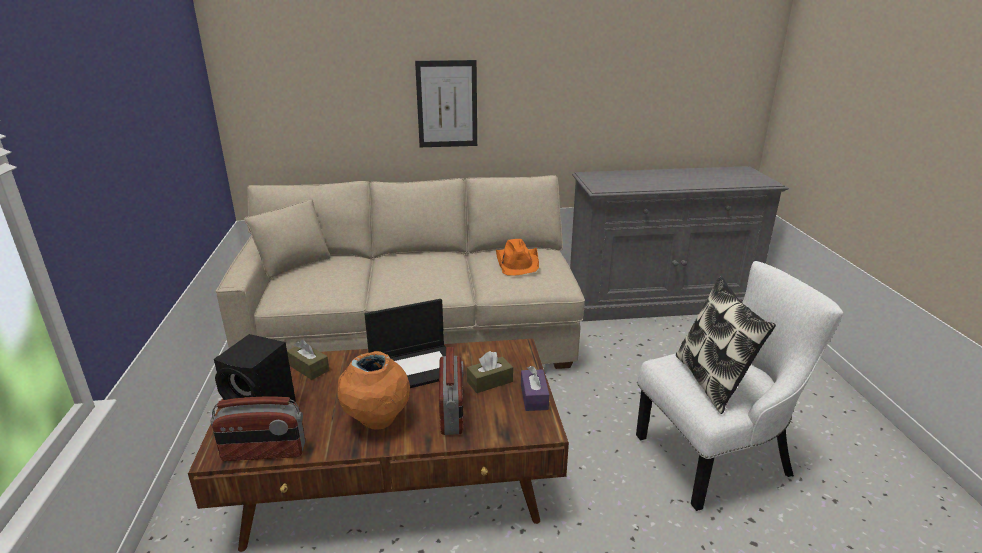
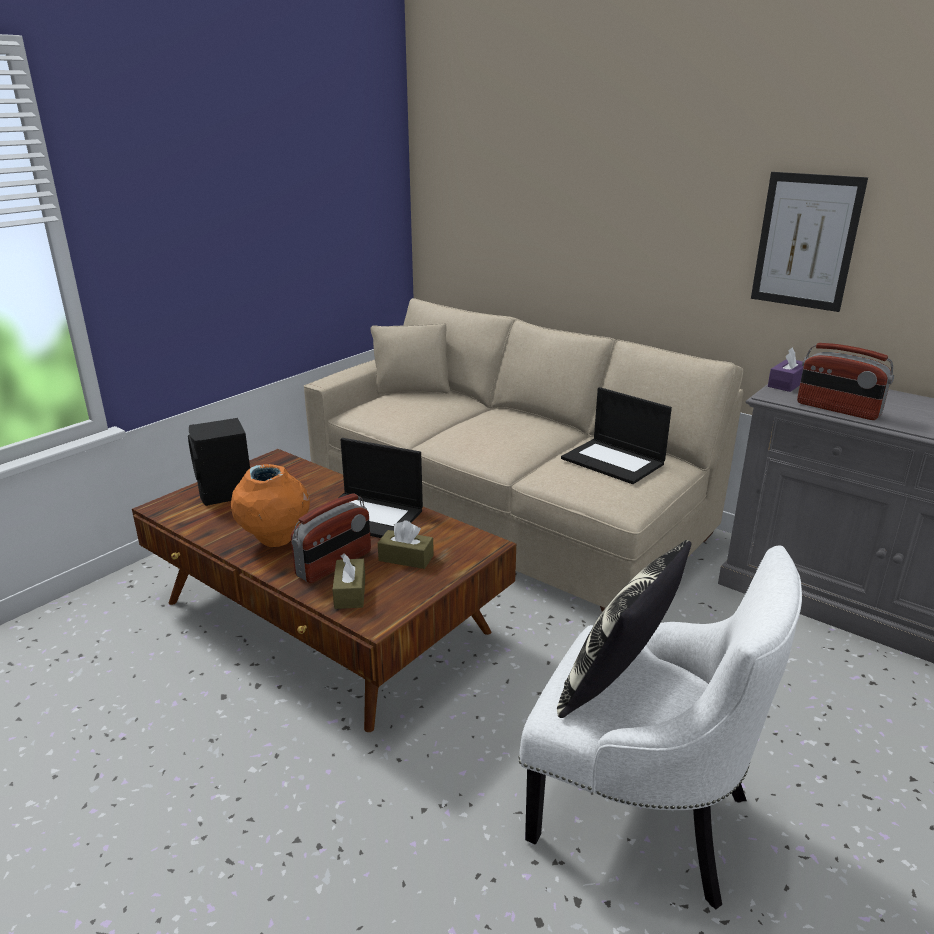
camera: 45 degrees right, 0 degrees up
radio [211,396,305,461] -> radio moved to [797,343,894,420]
brown tissue box [287,340,329,380] -> brown tissue box moved to [332,553,365,609]
picture [415,60,477,147] -> picture moved to [751,172,868,312]
orange hat [496,239,539,276] -> laptop [561,387,672,484]
purple tissue box [521,366,549,411] -> purple tissue box moved to [768,347,804,392]

